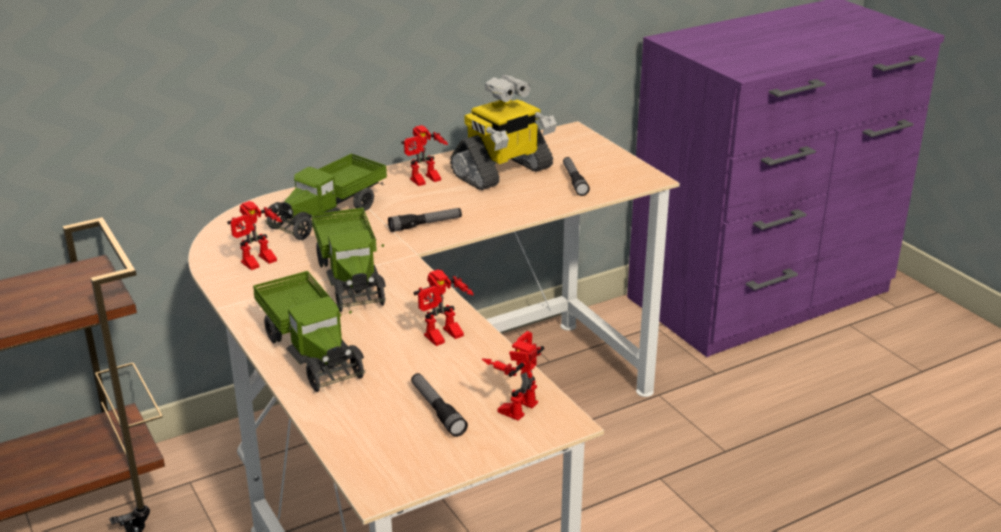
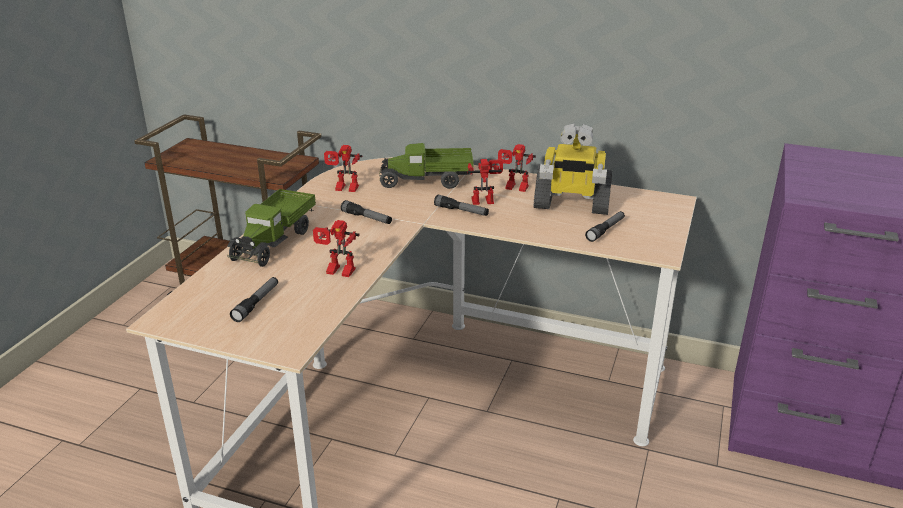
camera: 50 degrees right, 0 degrees up
toy truck [311,208,386,312] -> flashlight [341,200,392,224]
toy robot [482,331,545,421] -> toy robot moved to [467,159,503,205]

